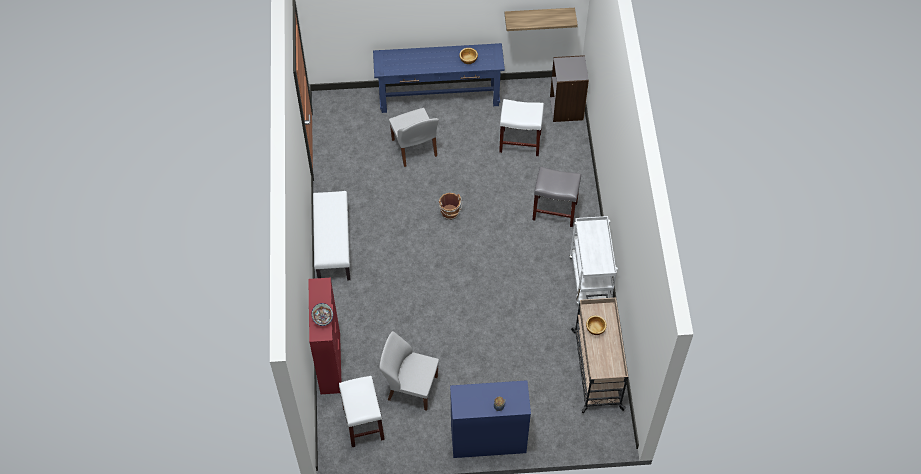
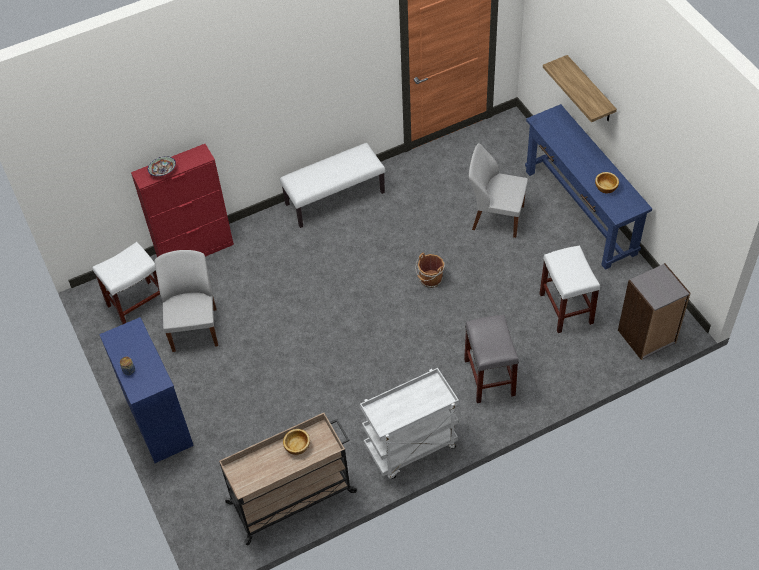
camera: 70 degrees right, 5 degrees down
white chair [389,108,439,167] -> white chair turned 60 degrees clockwise [469,143,528,238]
shelf [505,8,578,31] -> shelf moved to [543,55,617,122]

